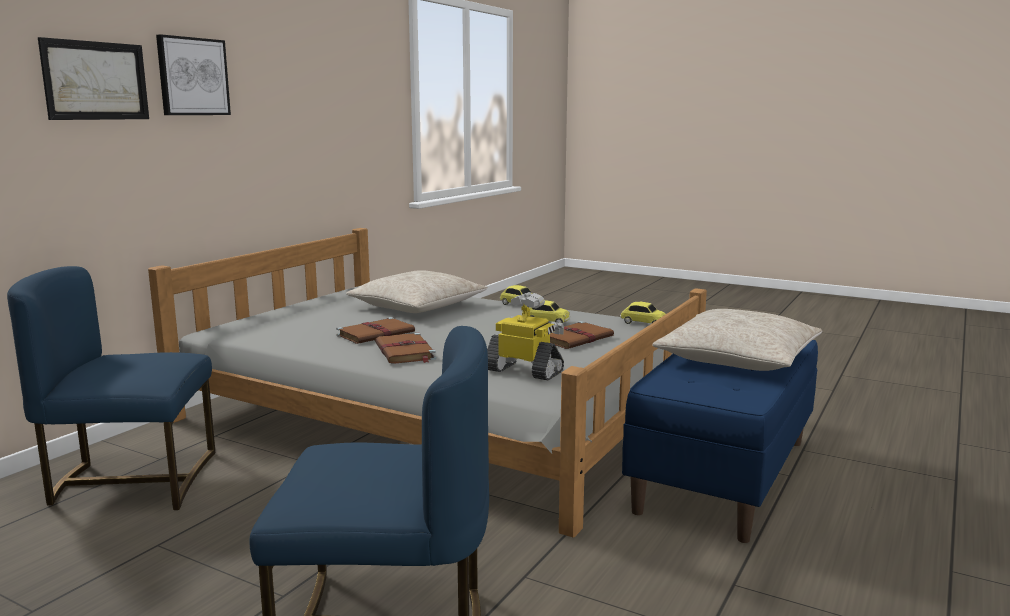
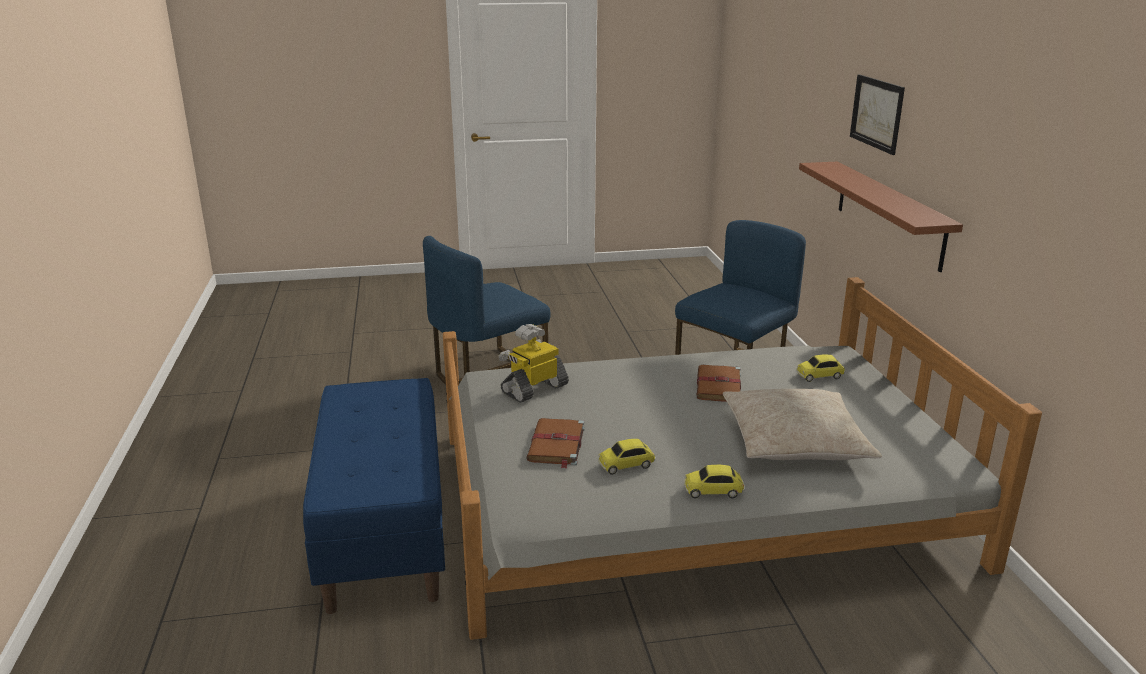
camera: 140 degrees right, 10 degrees up
picture [156,34,231,115] -> none
brown book [375,333,436,364] -> none
toy robot [487,292,564,380] -> toy robot turned 150 degrees clockwise [498,324,569,402]
toy car [620,302,666,324] -> toy car moved to [796,354,845,382]
beige pillow [652,309,822,371] -> none
none -> brown shelf [799,161,963,272]

